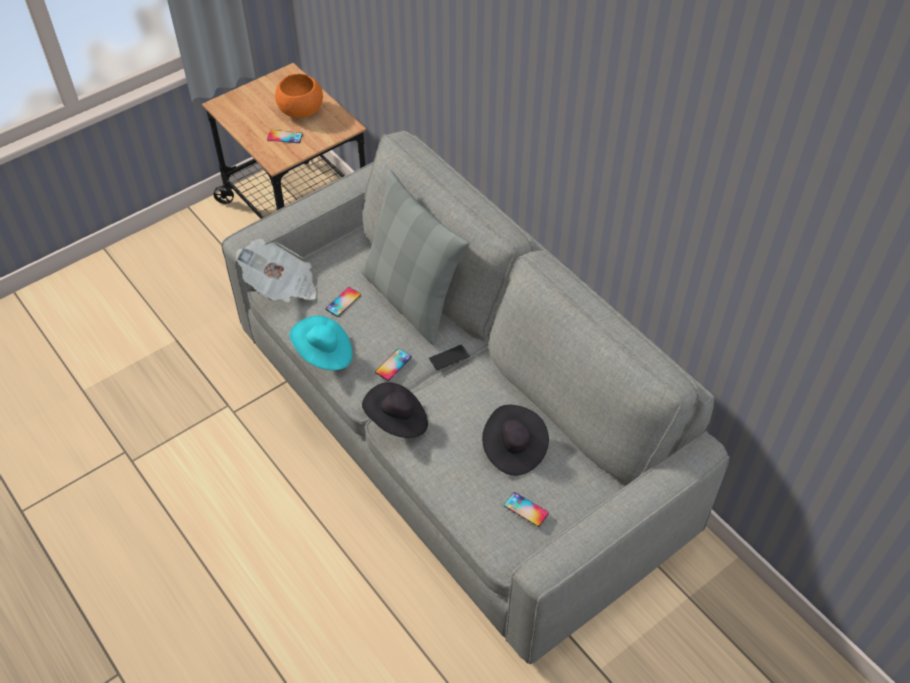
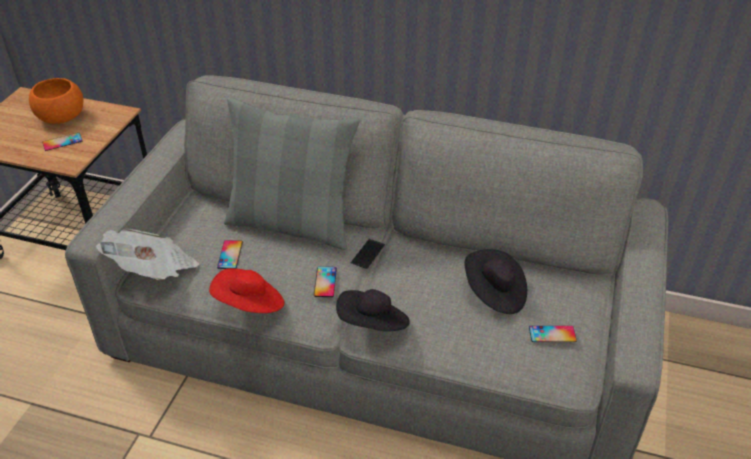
camera: 35 degrees left, 10 degrees down
turquoise hat [290,315,352,370] -> red hat [209,268,285,313]

